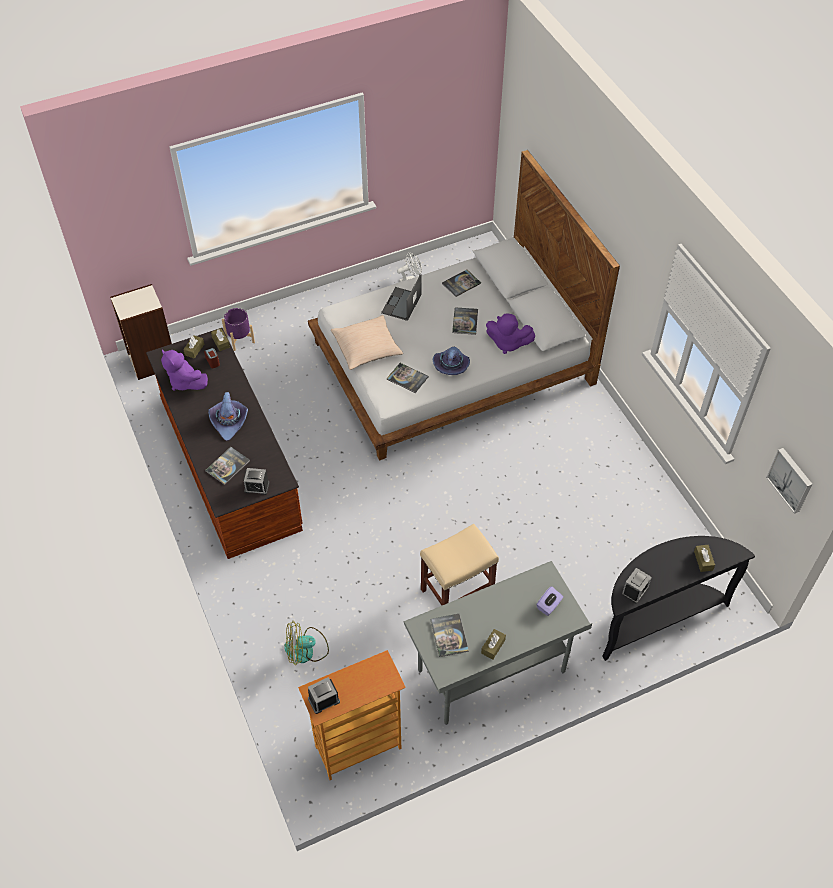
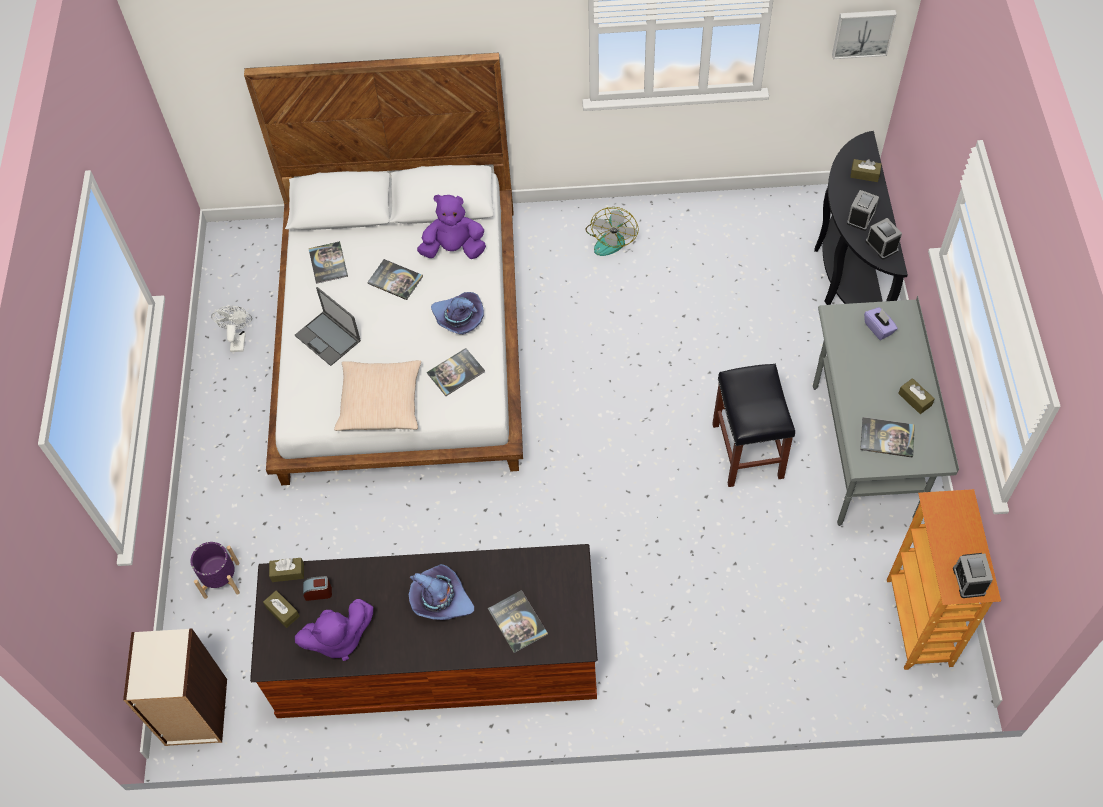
camera: 65 degrees left, 5 degrees up
alarm clock [243,468,270,495] -> alarm clock moved to [847,190,879,231]
fan [284,621,329,665] -> fan moved to [585,207,639,256]
beige stool [420,524,499,605] -> black stool [712,364,795,487]
purple plush toy [486,314,535,354] -> purple plush toy turned 135 degrees counterclockwise [417,194,486,259]

